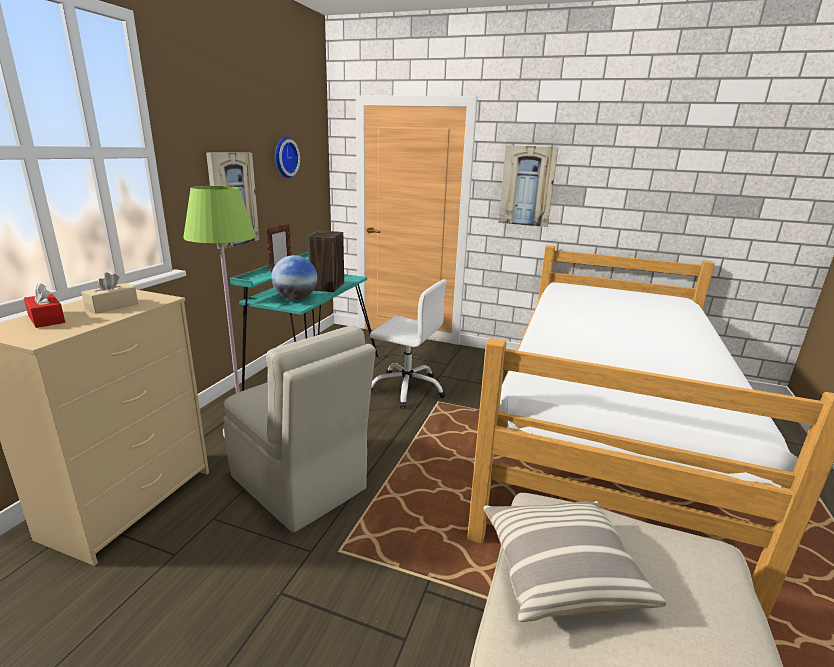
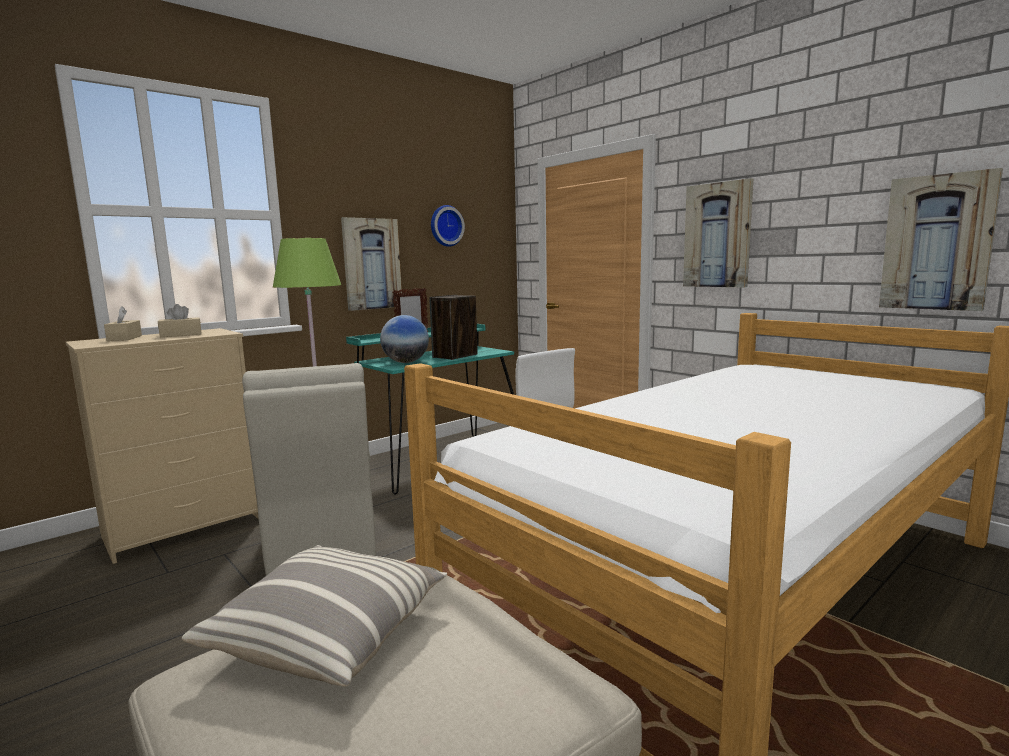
camera: 30 degrees right, 10 degrees down
red tissue box [24,282,65,328] -> beige tissue box [104,306,142,341]
none -> picture [879,168,1003,311]

